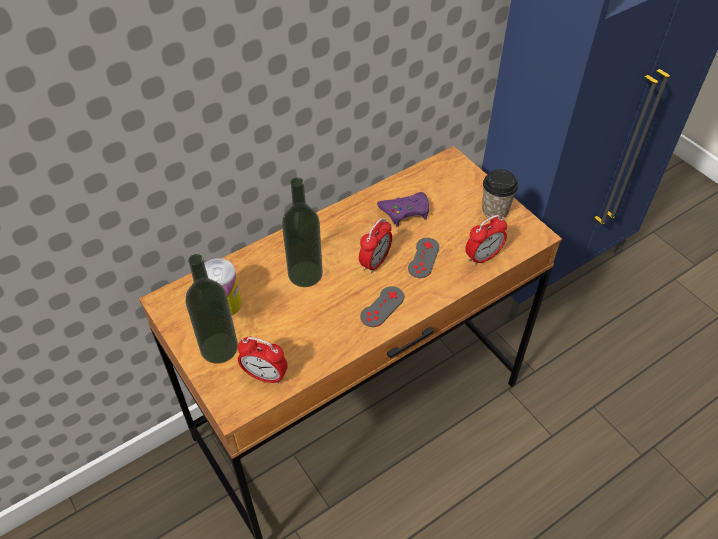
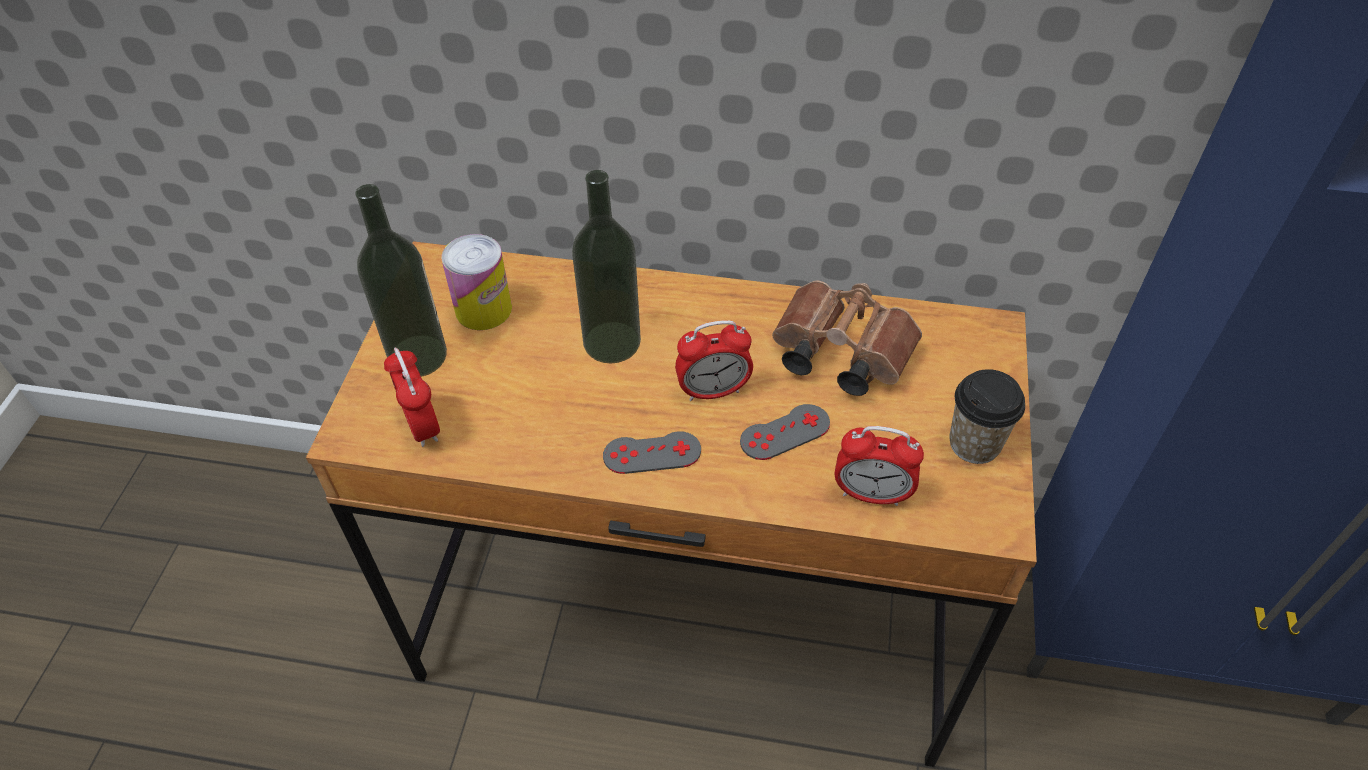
camera: 45 degrees right, 0 degrees up
purple game controller [377,192,429,226] -> brown binoculars [772,281,922,396]

